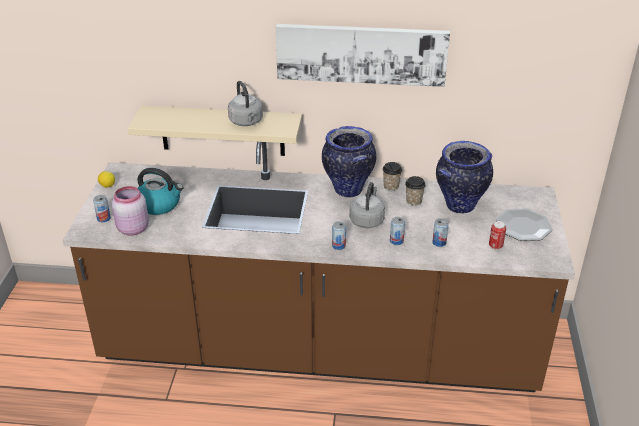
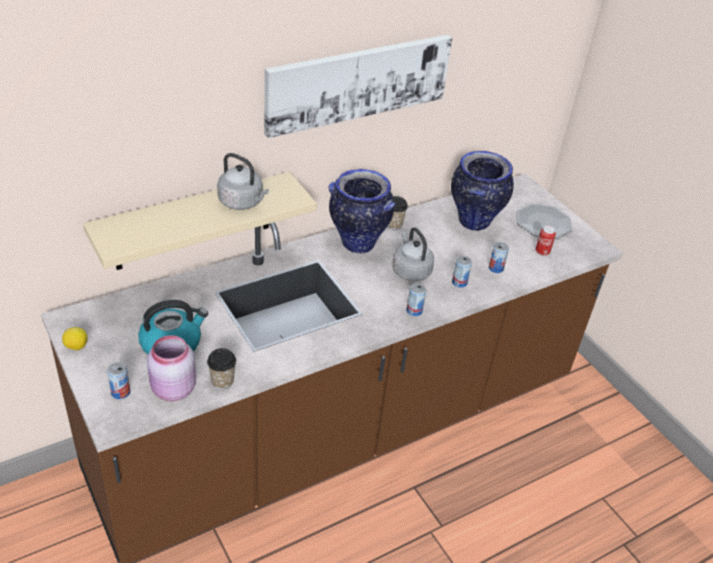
camera: 40 degrees left, 5 degrees up
cup [405,176,426,206] -> cup moved to [207,348,236,389]

